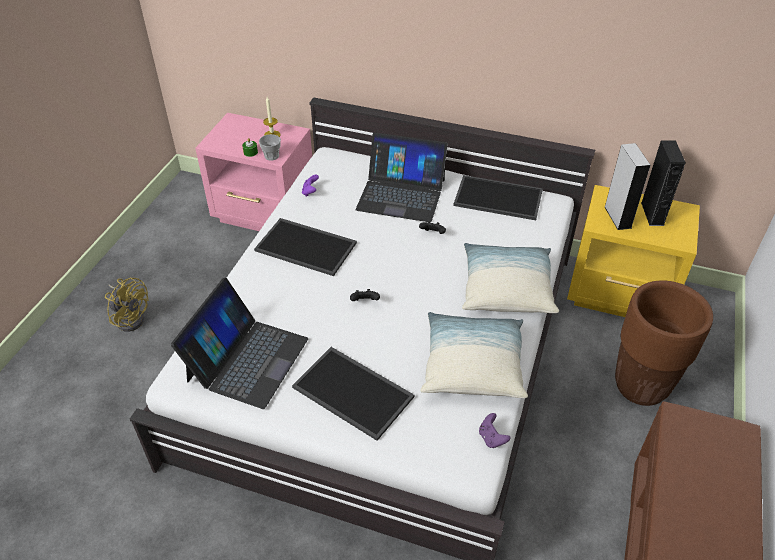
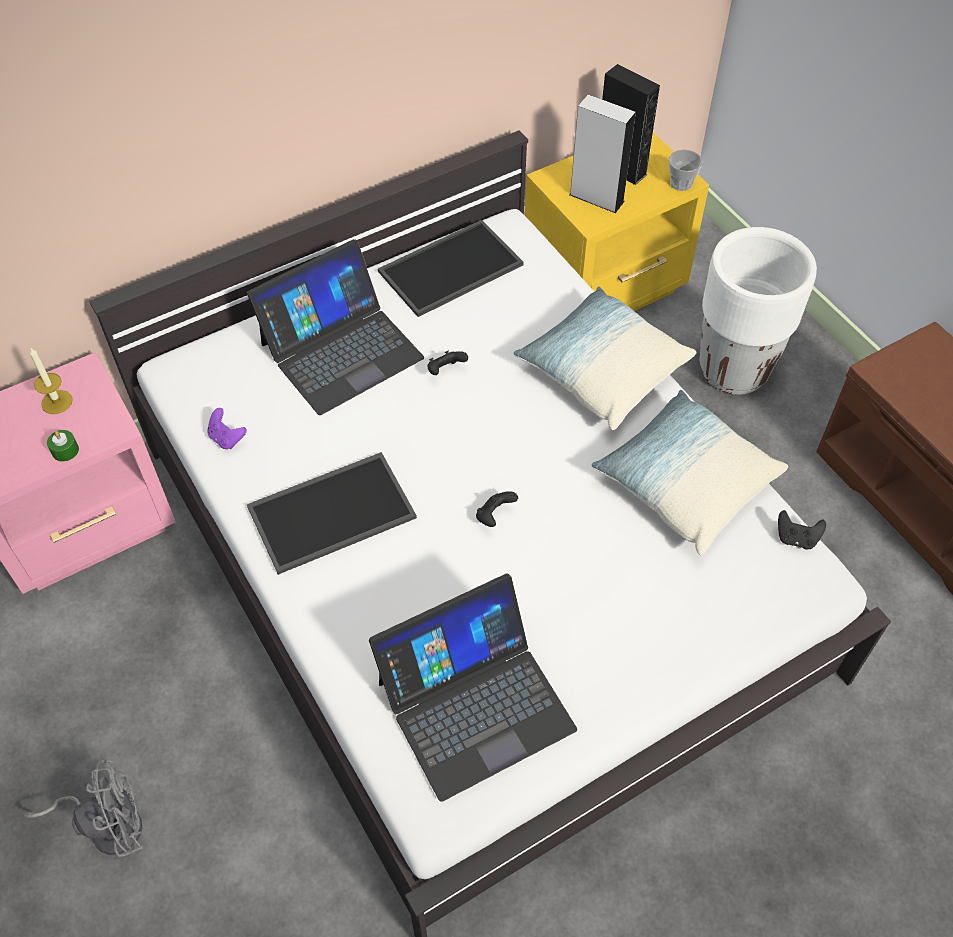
camera: 50 degrees left, 10 degrees up
yellow fan [105,277,149,332] -> grey fan [24,760,143,857]
laptop [171,278,308,409] -> laptop turned 90 degrees clockwise [369,573,577,802]
cup [259,134,281,160] -> cup moved to [669,149,702,191]
tray [292,347,414,441] -> none
purple game controller [479,413,511,448] -> black game controller [778,510,826,549]
brown planter [615,280,713,406] -> white planter [700,227,817,395]

